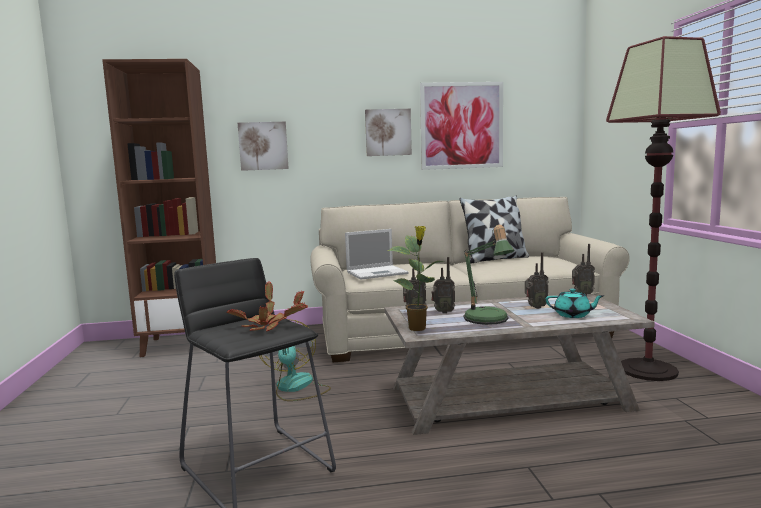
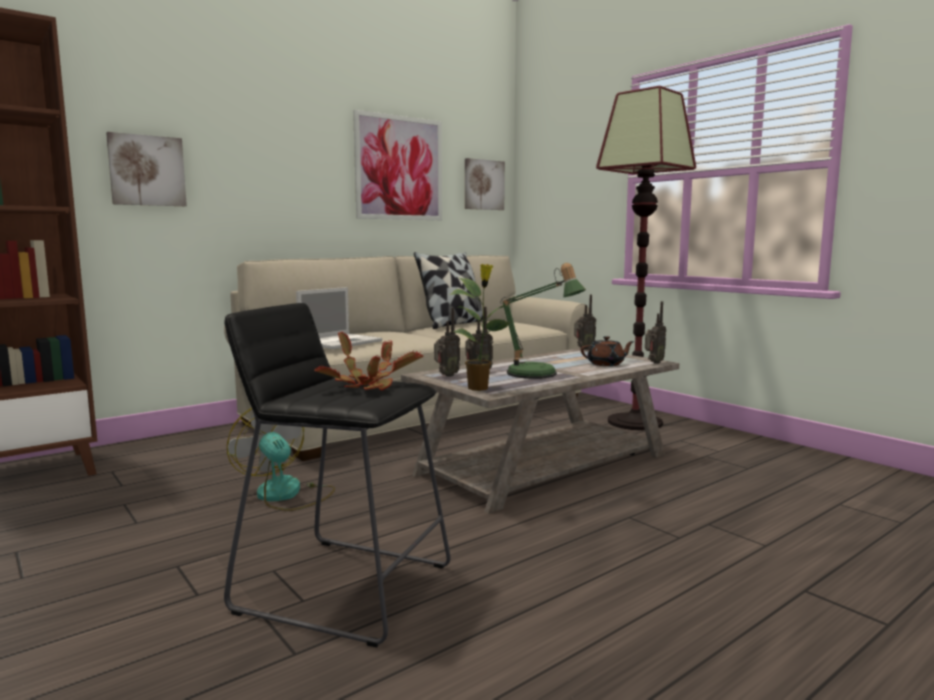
camera: 30 degrees left, 0 degrees up
picture [365,109,412,156] -> picture moved to [465,158,505,210]
radio [525,252,549,309] -> radio moved to [645,301,666,364]
turquoise teapot [545,289,605,318] -> brown teapot [581,336,635,366]

